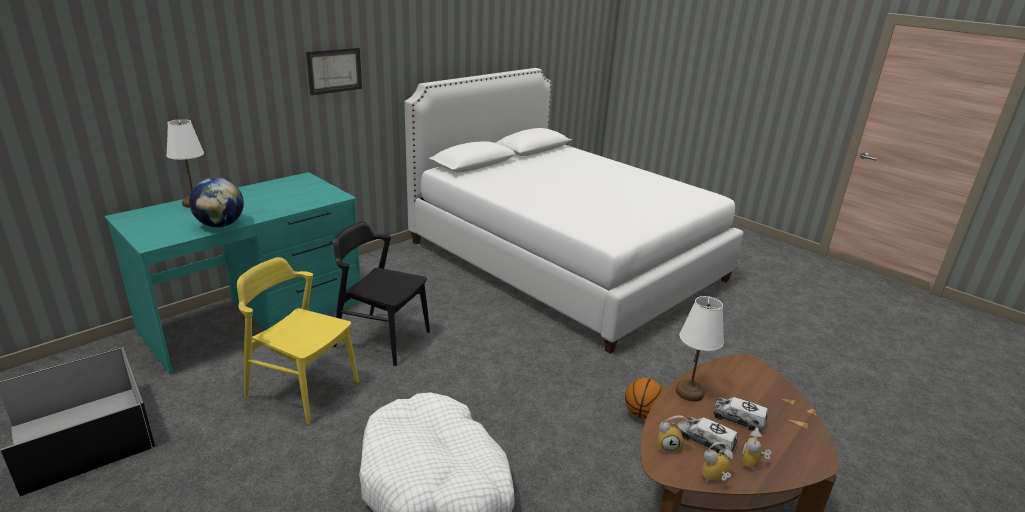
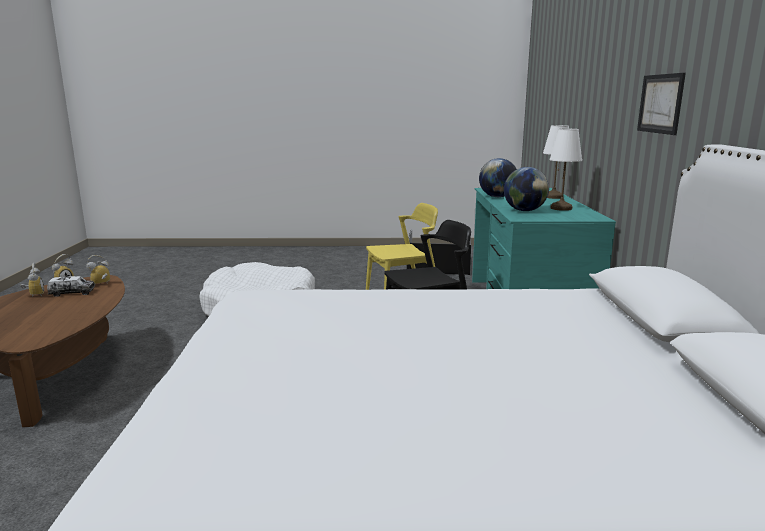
camera: 135 degrees right, 10 degrees down
basketball [625,378,664,419] -> none
white table lamp [676,296,724,402] -> white table lamp moved to [550,129,582,211]
toy truck [713,397,768,432] -> none
none -> globe [504,167,549,211]

